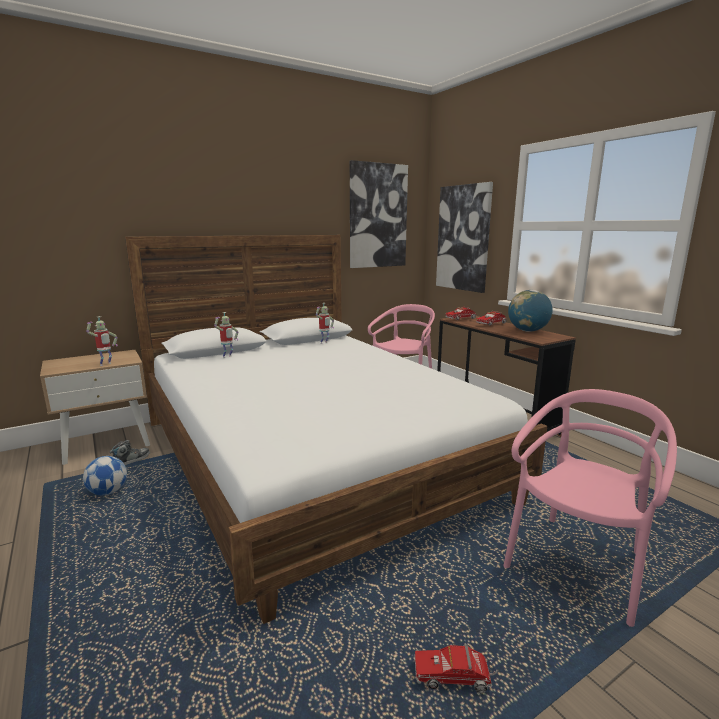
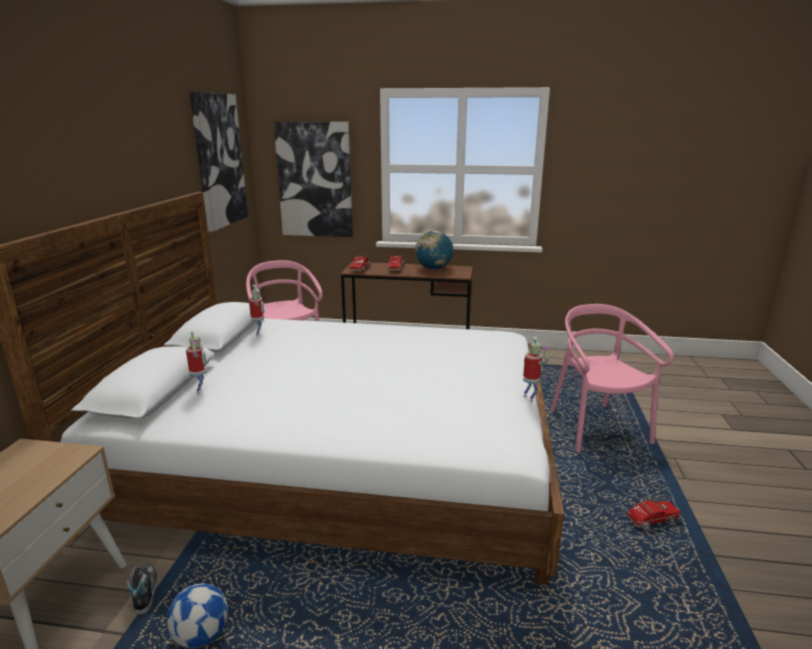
camera: 50 degrees left, 5 degrees up
toy robot [86,316,118,366] -> toy robot moved to [523,337,550,402]
toy truck [415,645,498,693] -> toy truck turned 150 degrees counterclockwise [626,500,681,531]

